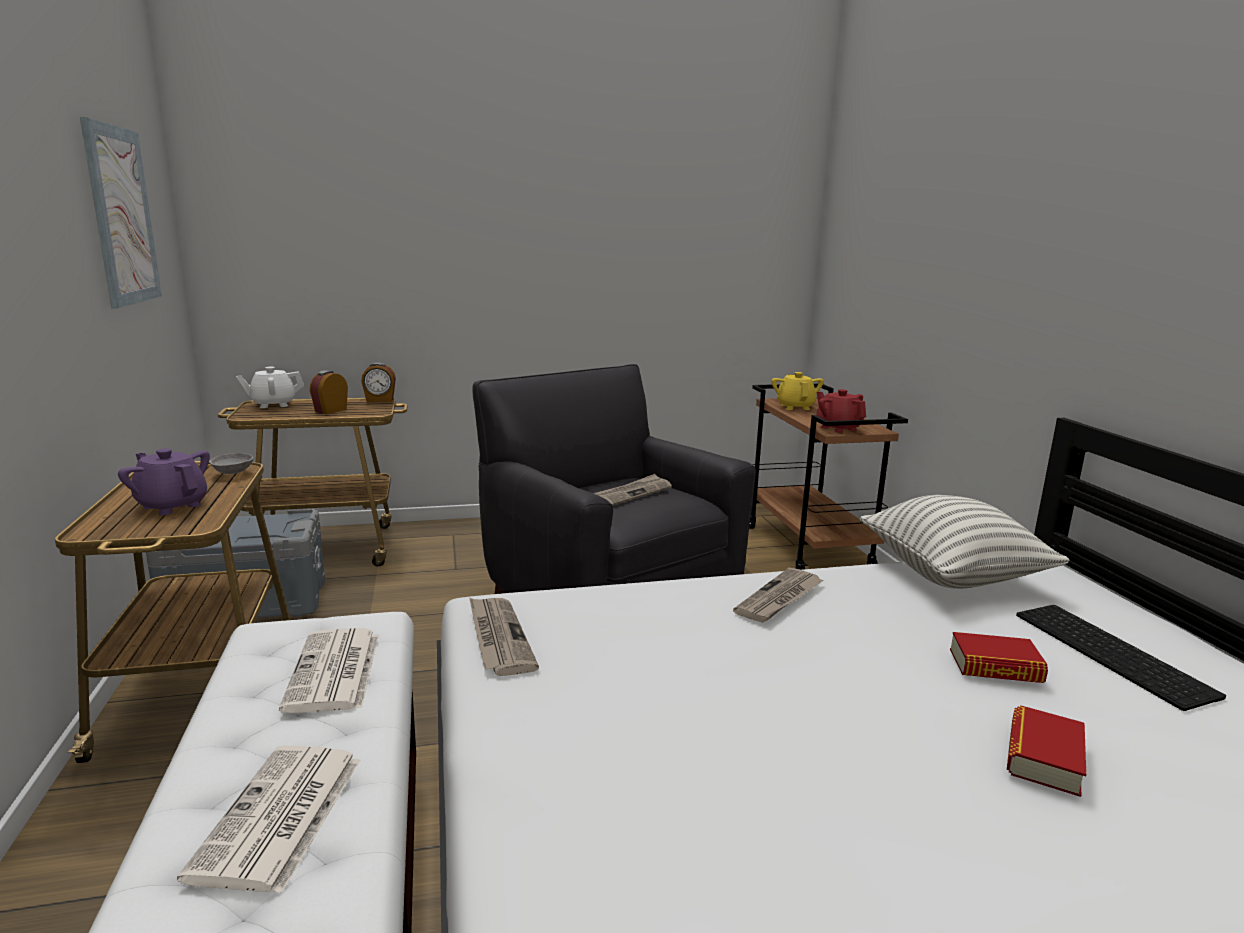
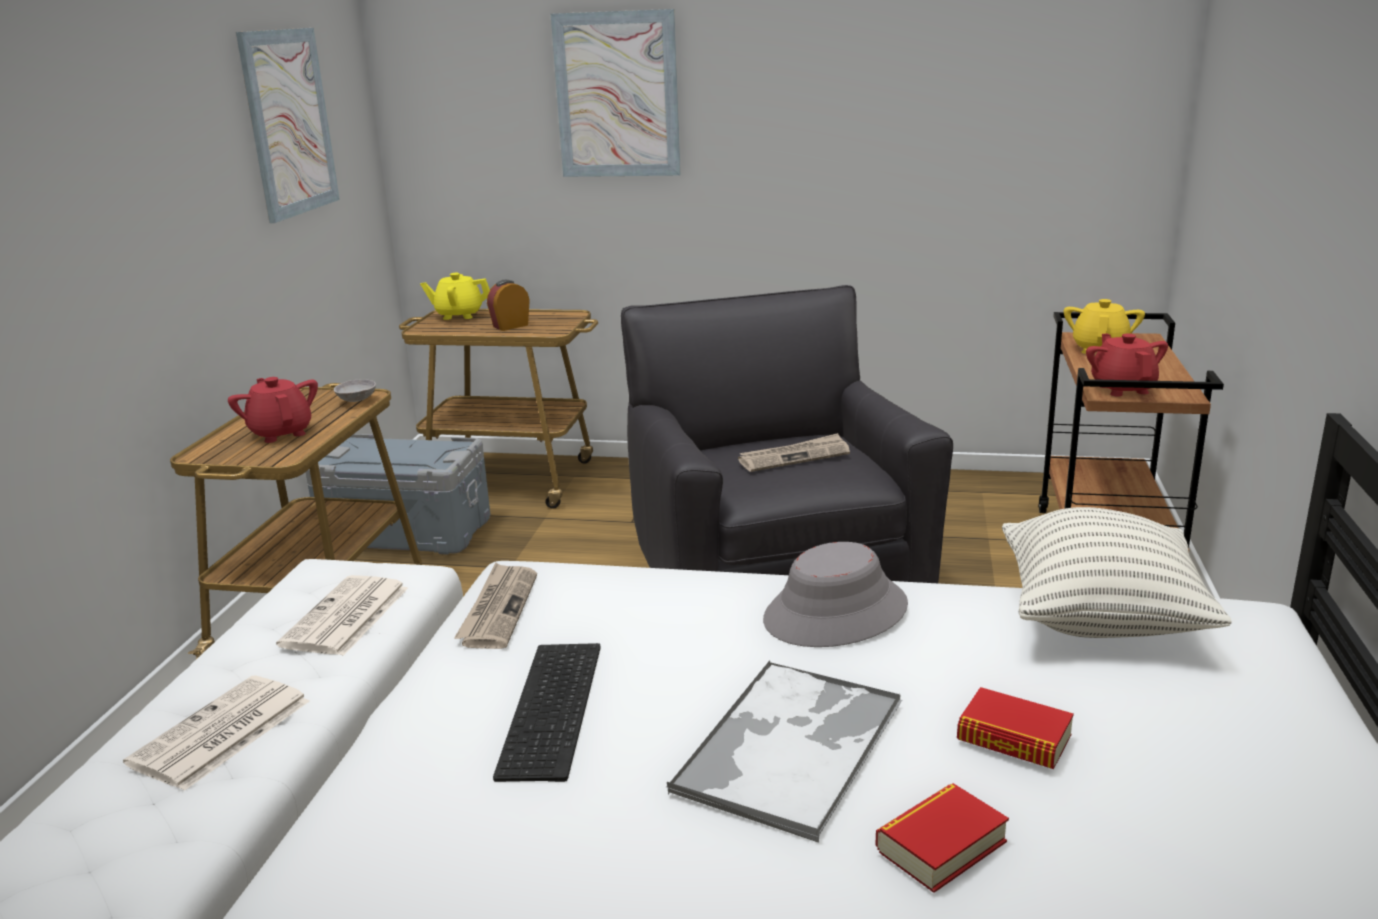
camera: 25 degrees right, 5 degrees up
purple teapot [118,448,210,515] -> red teapot [228,377,318,443]
white teapot [236,367,304,408] -> yellow teapot [420,273,490,320]
alarm clock [361,362,396,402] -> none
newspaper [733,568,823,623] -> grey hat [763,542,908,647]
keyboard [1016,605,1226,711] -> keyboard moved to [493,643,601,782]
none -> picture [551,9,681,177]
none -> tray [666,660,902,843]

